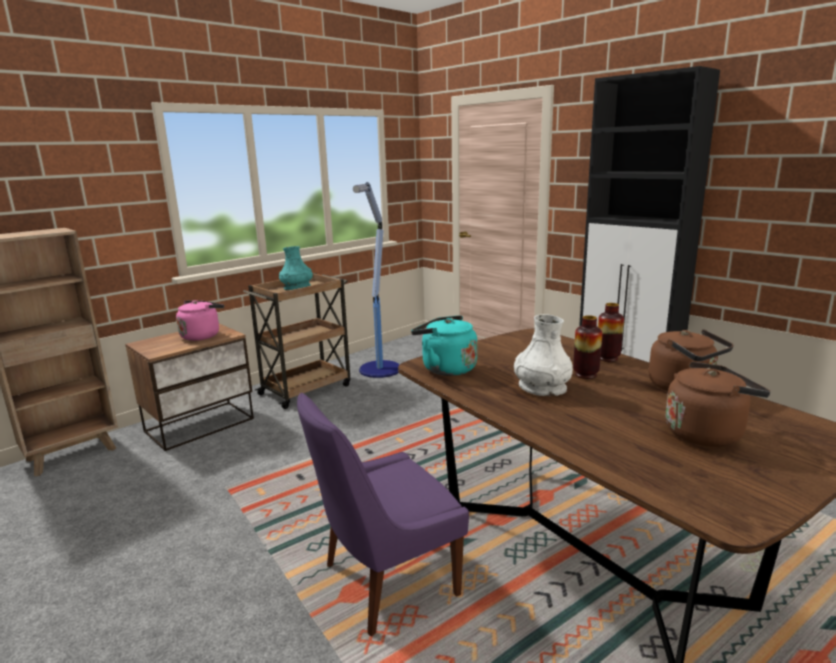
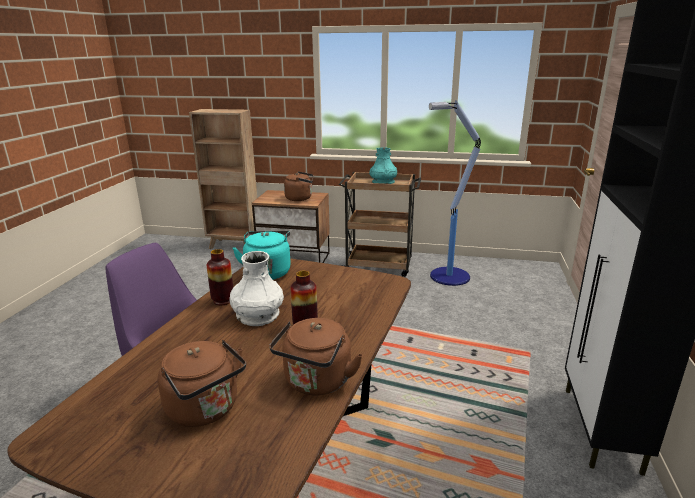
camera: 55 degrees right, 5 degrees up
pink kettle [176,300,224,341] -> brown kettle [284,171,313,201]
vase [598,303,624,362] -> vase moved to [206,249,233,305]

